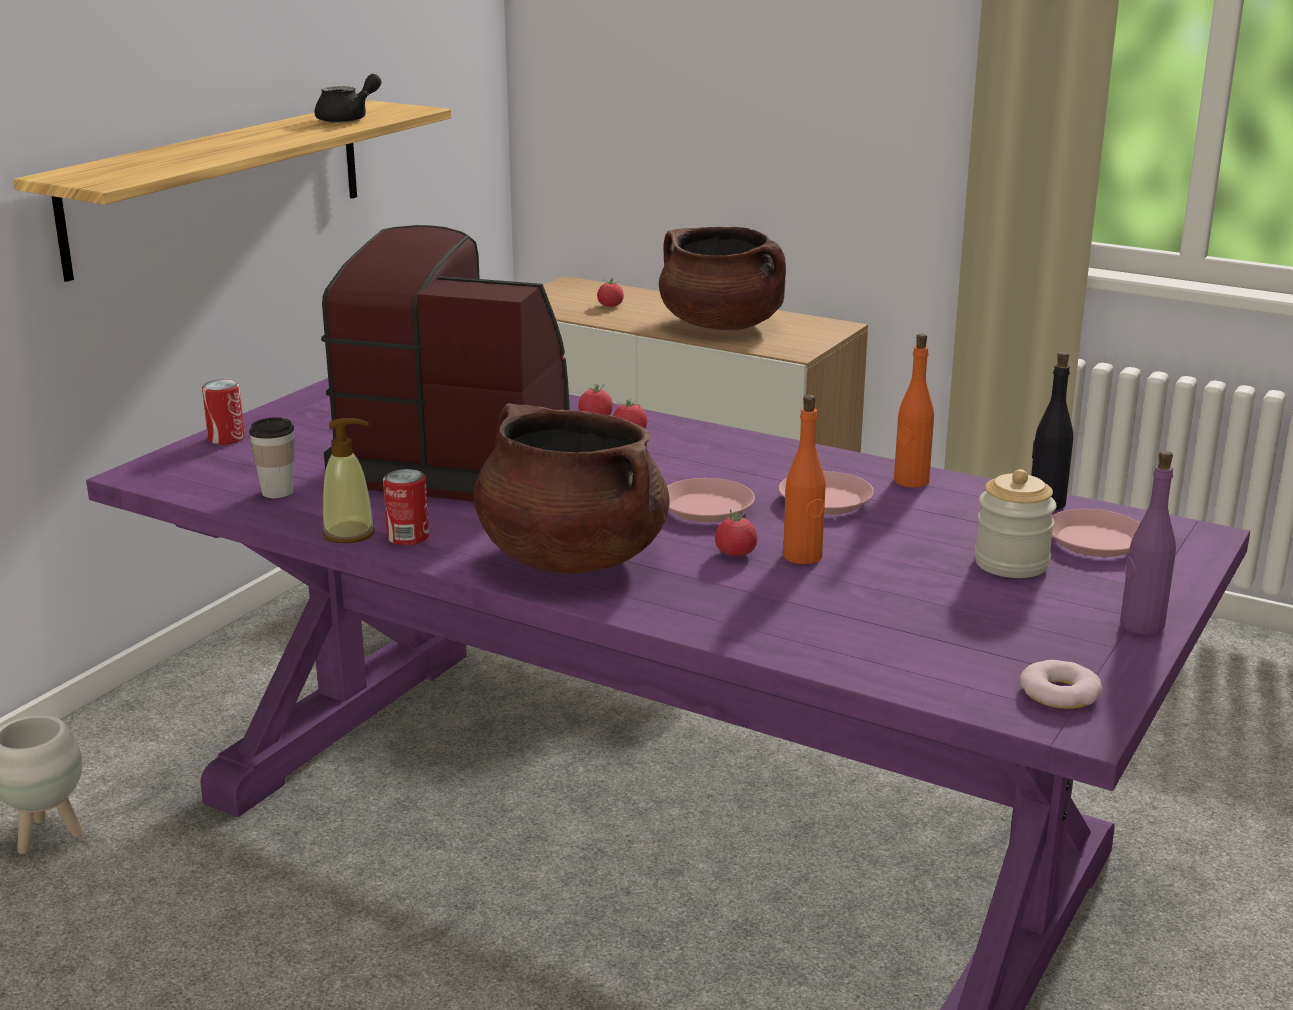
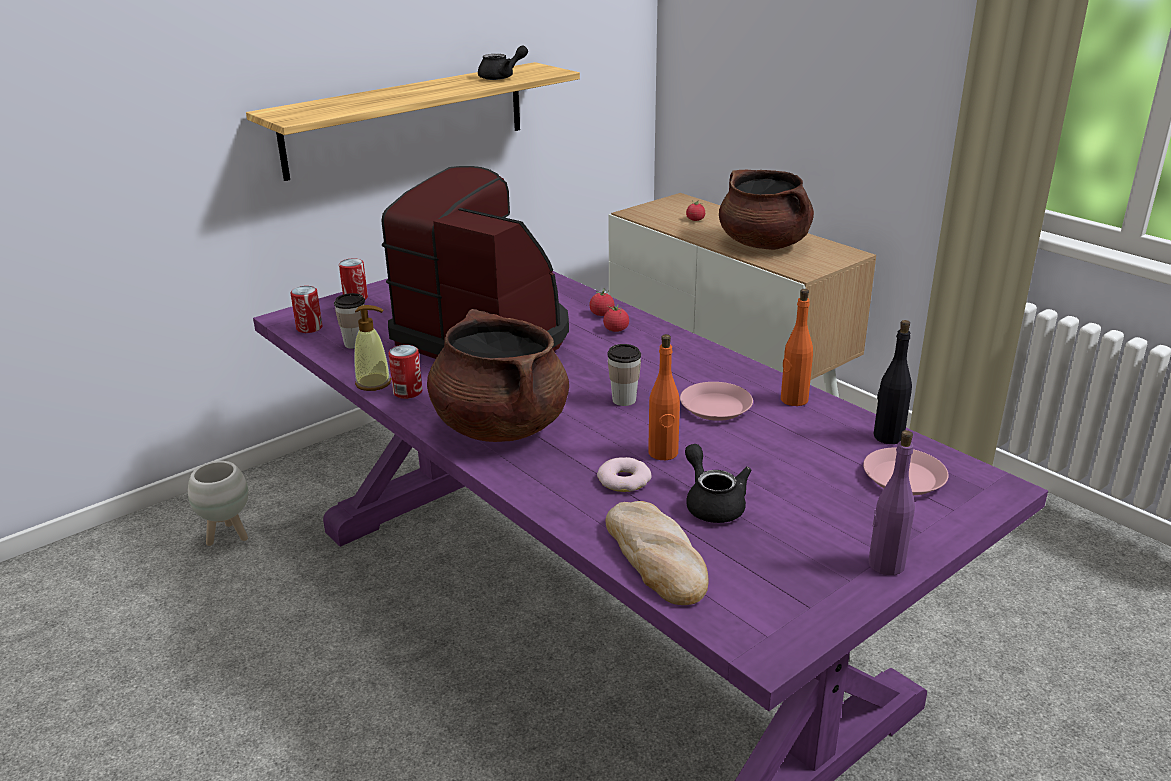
camera: 20 degrees right, 5 degrees up
pink plate [667,478,755,522] -> cup [607,344,641,406]
tomato [715,509,757,556] -> none
jar [974,469,1057,578] -> none
donut [1020,660,1103,709] -> donut moved to [597,457,651,492]
none -> can [290,286,323,333]
none -> bread [605,501,709,605]
none -> black teapot [685,444,751,523]

